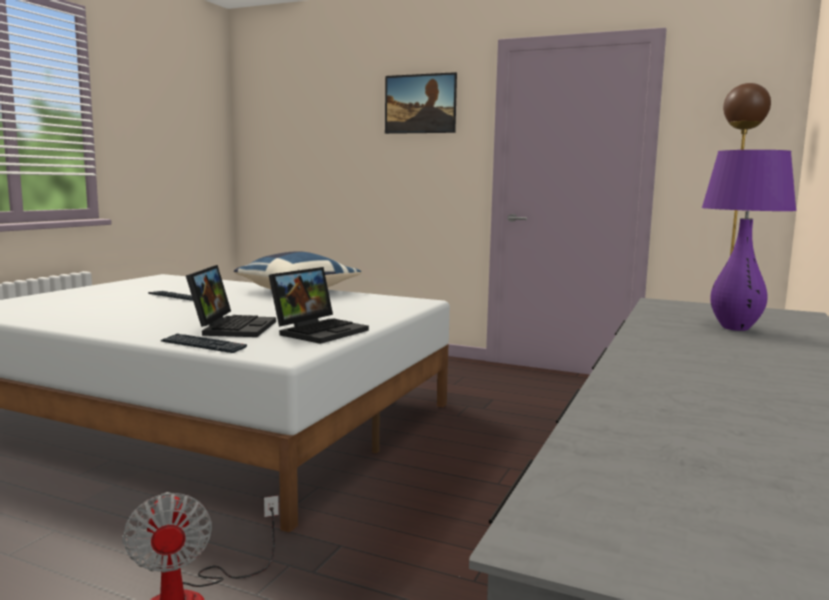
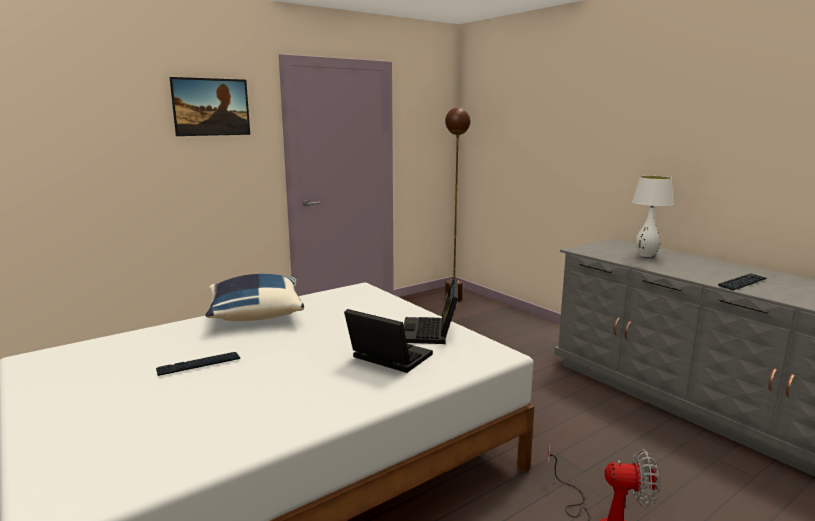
camera: 60 degrees left, 5 degrees up
keyboard [161,333,247,353] -> keyboard moved to [718,273,767,291]
laptop [269,267,369,344] -> laptop turned 150 degrees counterclockwise [404,279,458,344]
purple table lamp [702,150,797,331] -> white table lamp [632,176,674,257]

